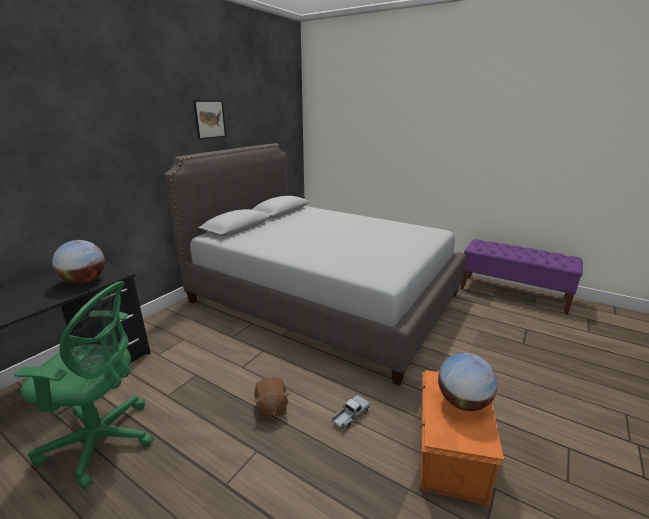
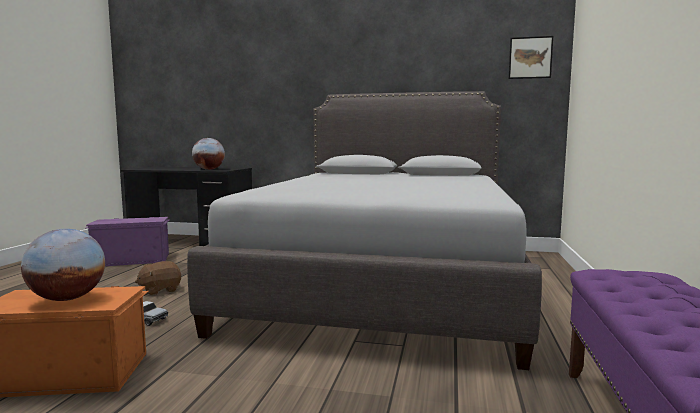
camera: 70 degrees right, 15 degrees down
green office chair [14,281,154,489] -> purple storage box [86,217,170,266]
picture [193,100,226,139] -> picture moved to [509,36,553,79]

